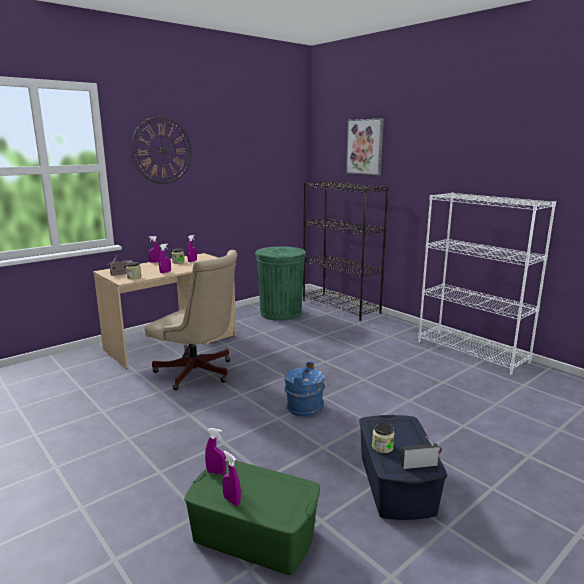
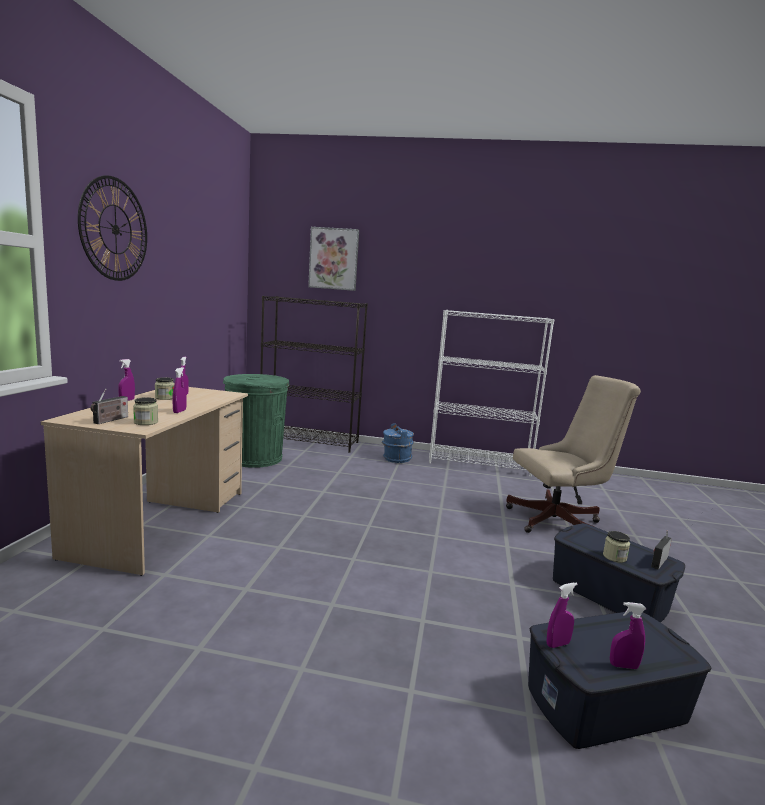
camera: 40 degrees left, 5 degrees down
beige office chair [145,250,237,390] -> beige office chair moved to [506,375,641,533]
green storage box [184,460,320,575] -> blue storage box [528,611,711,749]
blue bucket [284,361,325,417] -> blue bucket moved to [382,423,414,463]

